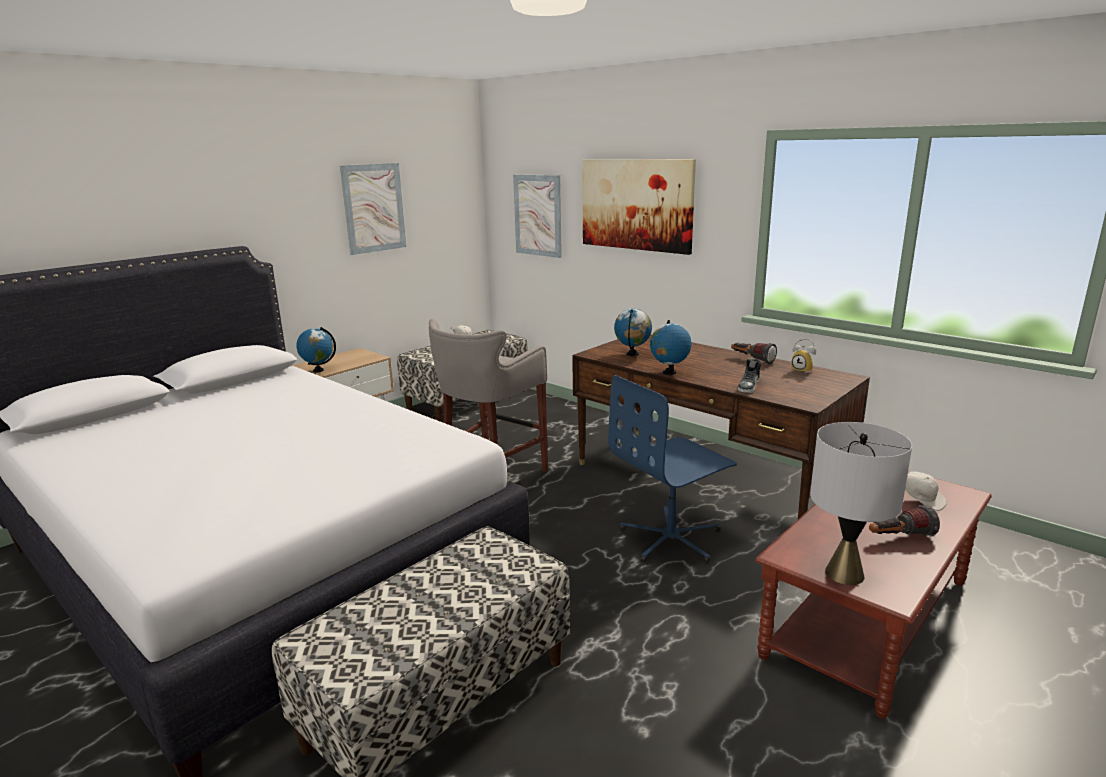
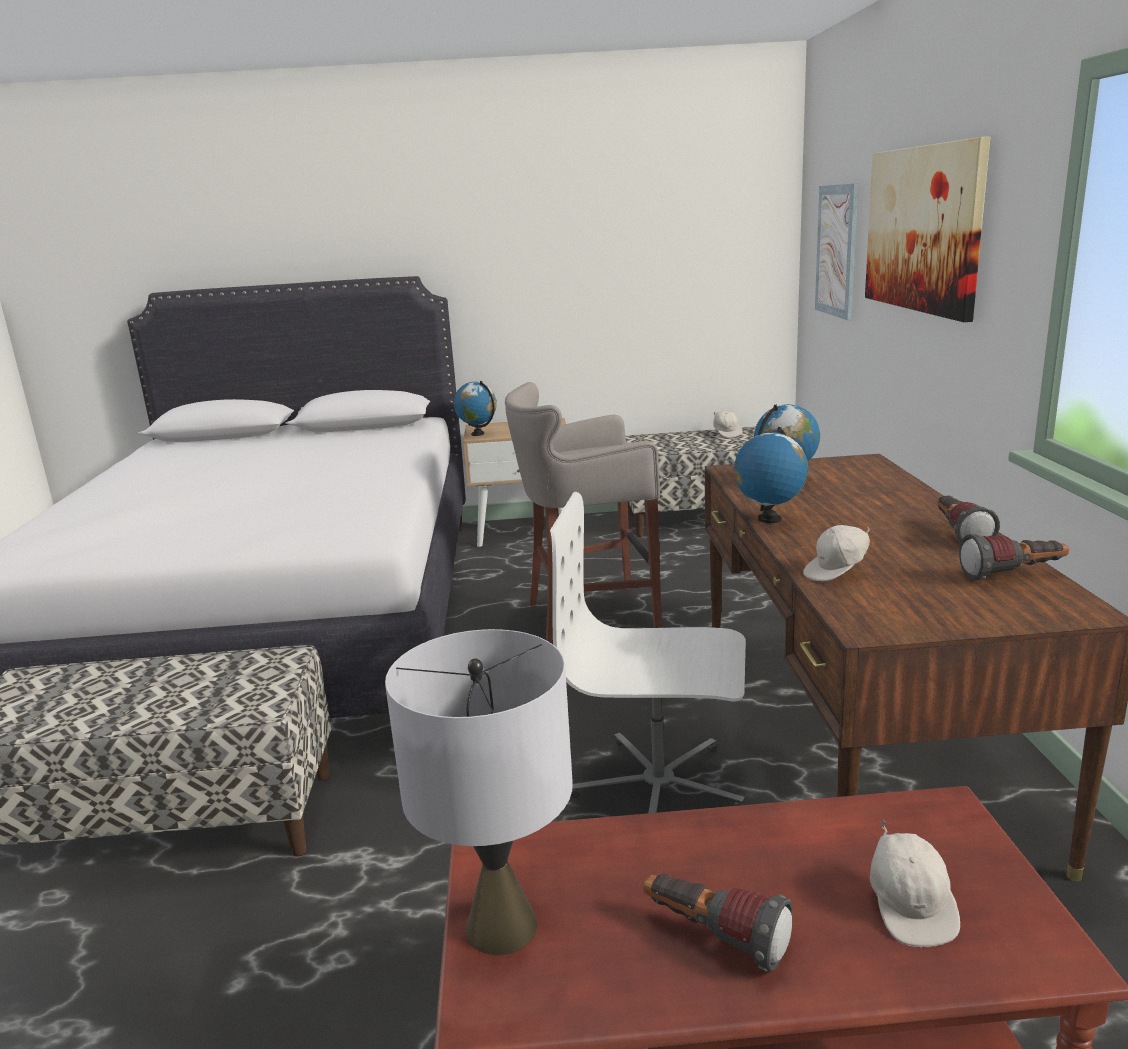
camera: 45 degrees right, 0 degrees up
picture [340,163,406,255] -> none
blue office chair [608,375,737,563] -> white office chair [550,492,746,813]
shoe [738,358,761,393] -> white cap [803,525,870,581]
alarm clock [791,338,816,373] -> flashlight [959,534,1069,580]

